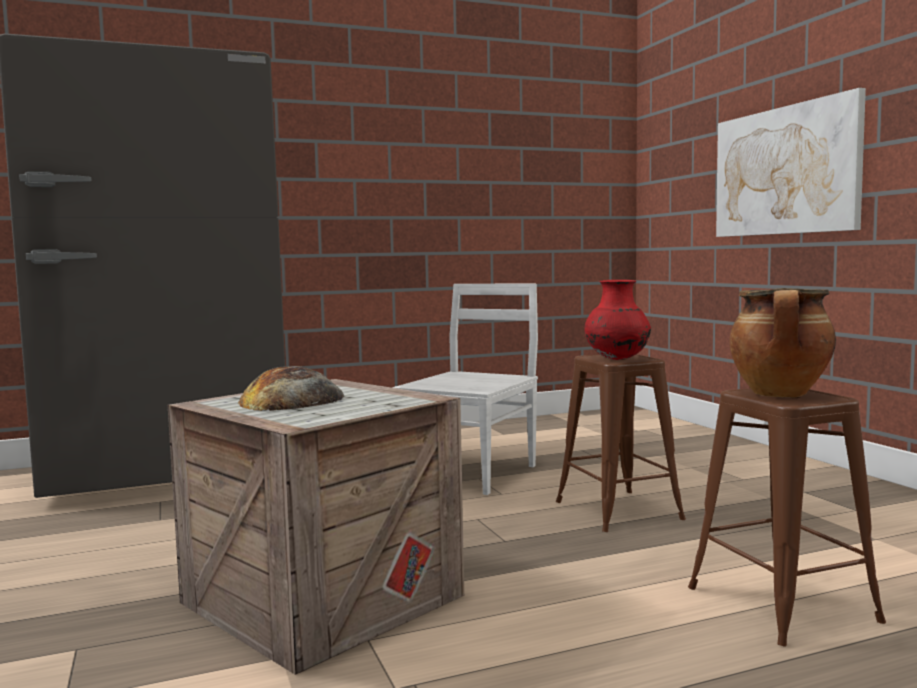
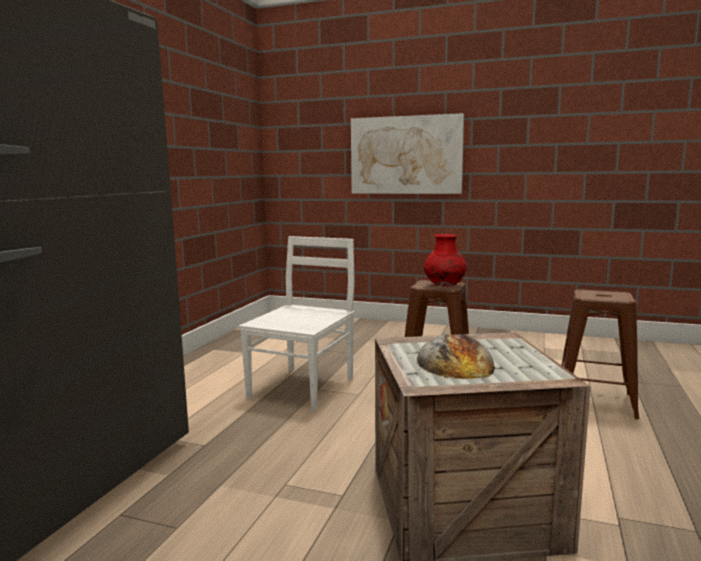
camera: 50 degrees left, 5 degrees up
white chair [393,284,538,495] -> white chair turned 45 degrees clockwise [239,236,355,411]
cooking pot [729,288,836,397] -> none

